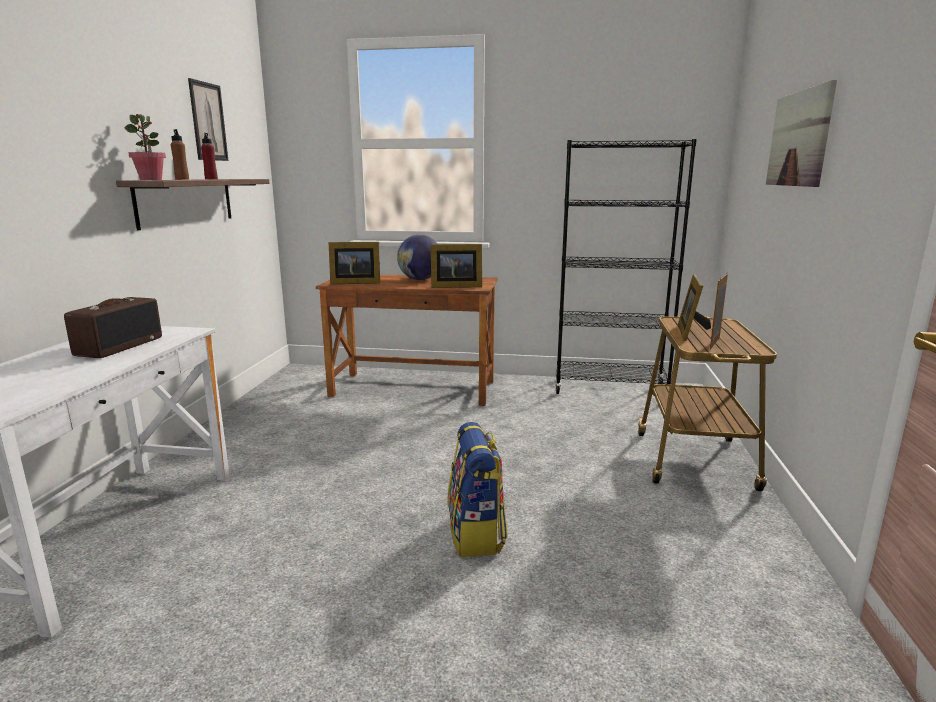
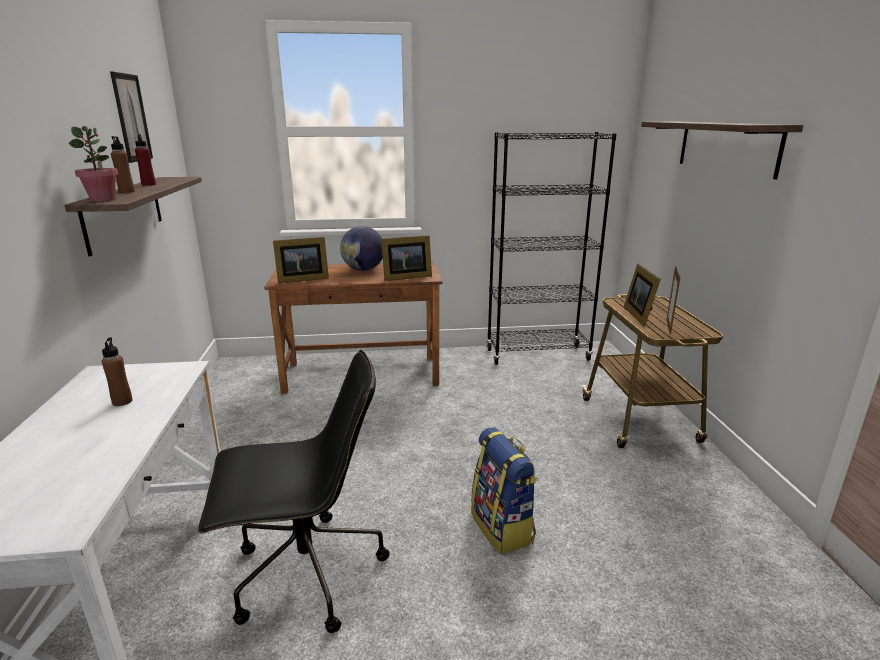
camera: 15 degrees left, 5 degrees up
radio [64,297,162,358] -> brown bottle [102,337,132,406]
picture [766,80,837,187] -> shelf [641,122,803,179]
none -> black office chair [198,350,390,633]

